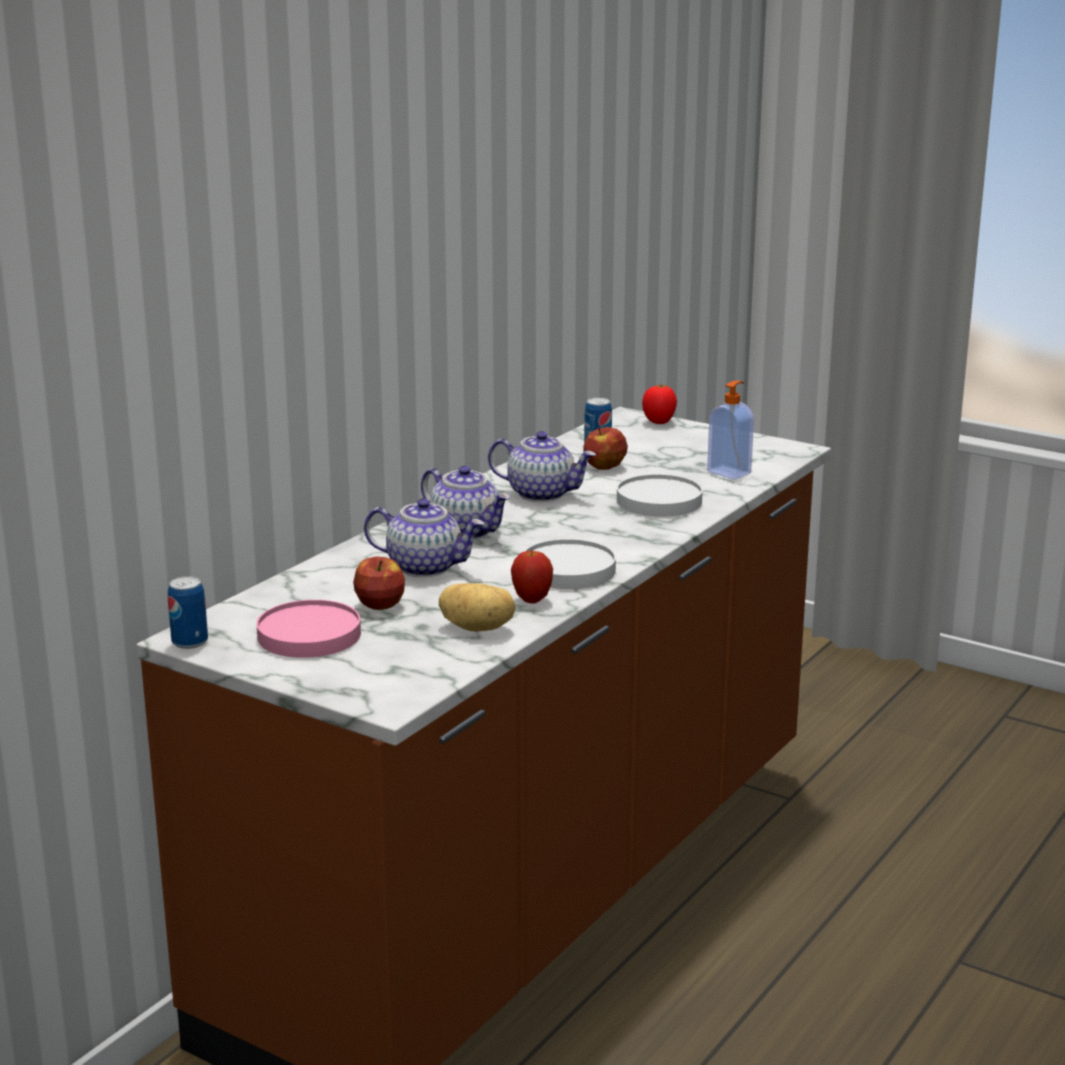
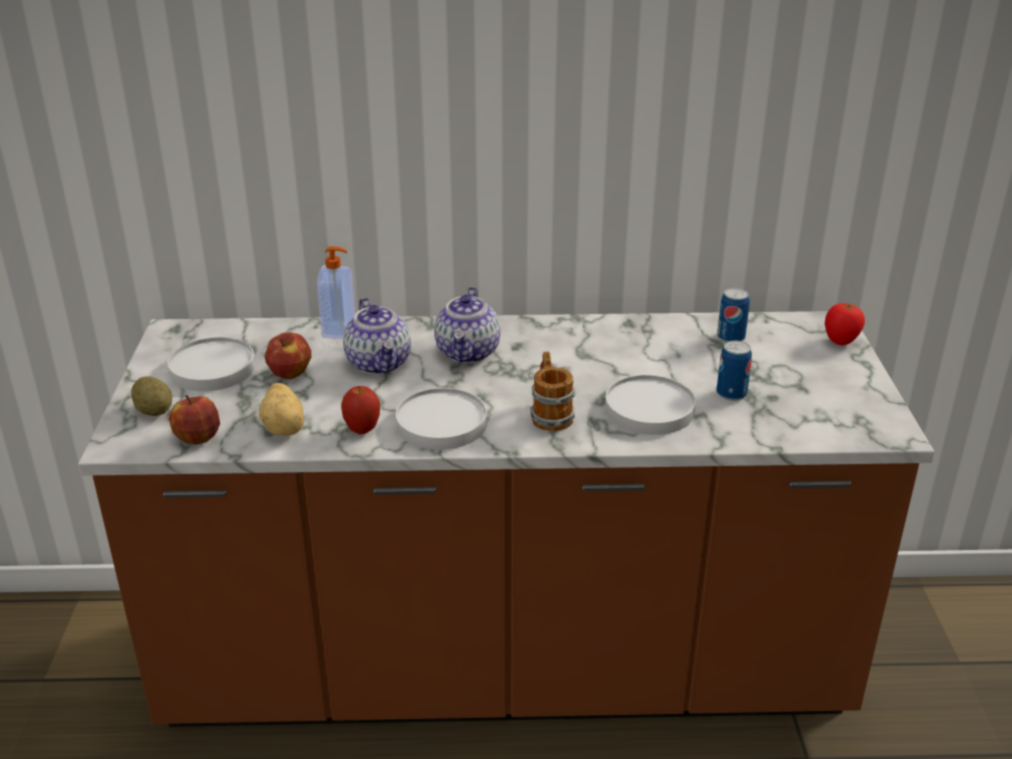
camera: 55 degrees right, 10 degrees up
can [168,576,208,649] -> can moved to [717,341,752,401]
pink plate [256,600,361,658] -> white plate [168,337,255,391]
teapot [488,431,596,502] -> none
apple [584,427,628,470] -> apple moved to [169,395,220,445]
soap dispenser [707,381,754,480] -> soap dispenser moved to [317,246,355,339]
none -> potato [131,376,172,416]
none -> mug [530,352,575,431]

